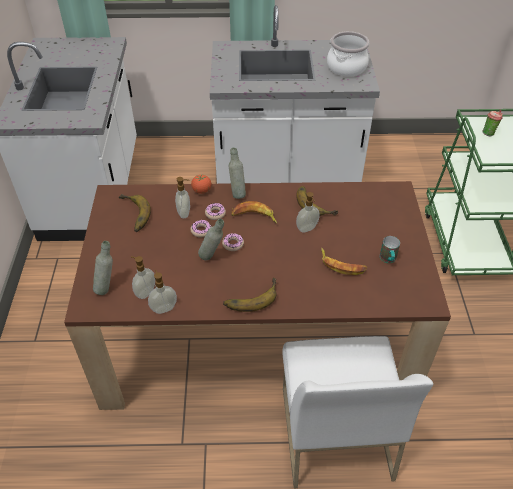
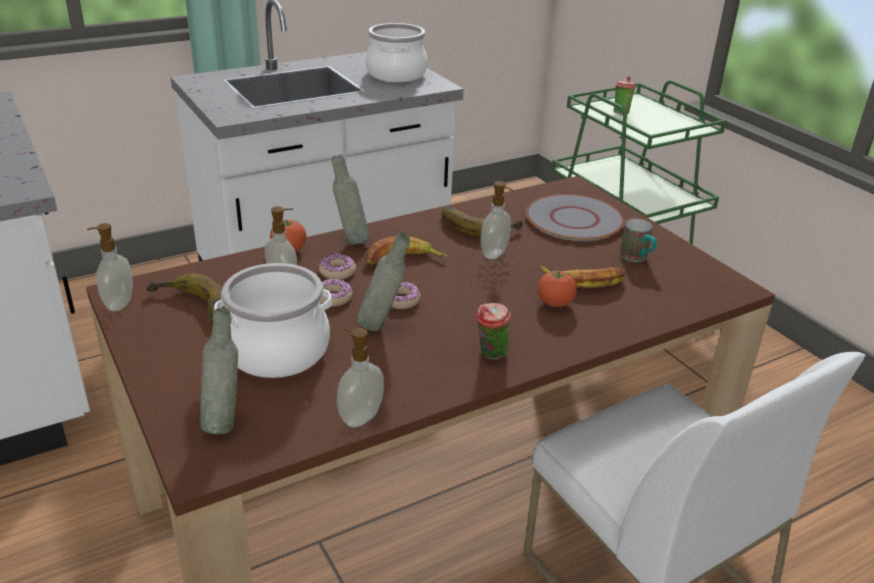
camera: 30 degrees left, 15 degrees down
soap dispenser [131,256,155,299] -> soap dispenser moved to [87,223,133,311]
banana [223,278,277,312] -> cup [476,303,511,360]
none -> cooking pot [214,263,332,378]
none -> grey plate [526,194,625,241]
none -> tomato [538,270,577,307]

